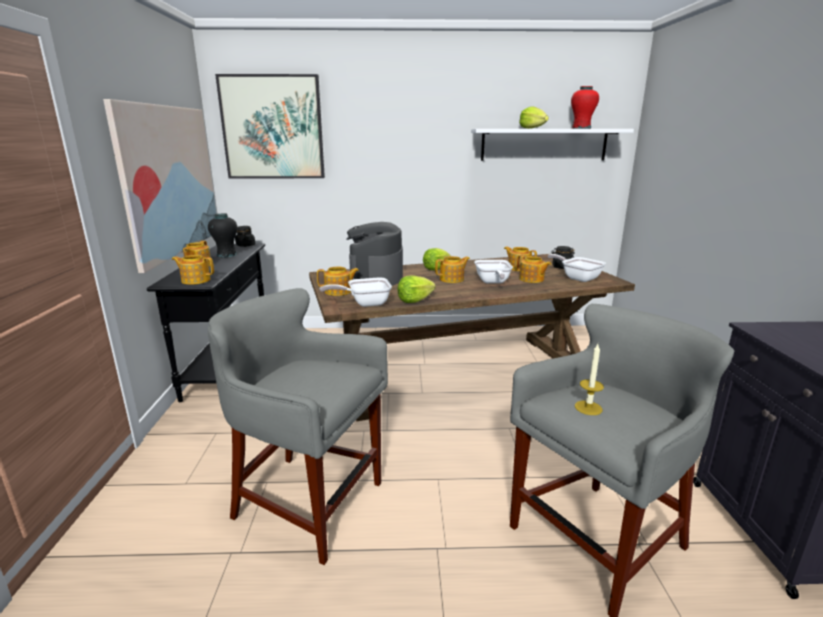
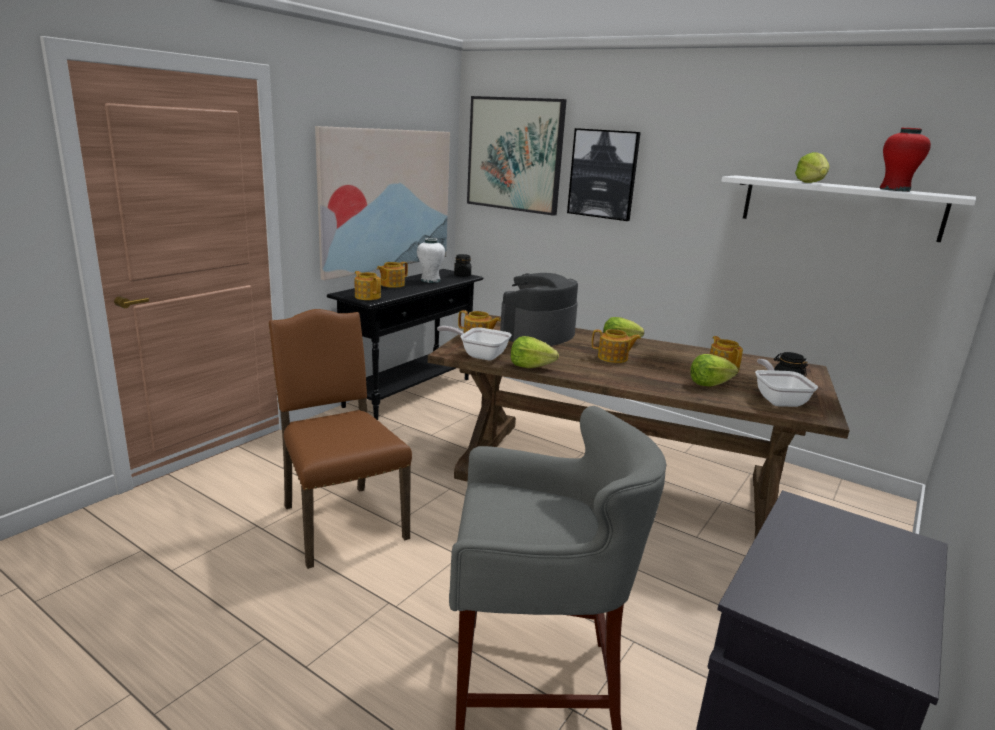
camera: 35 degrees right, 0 degrees up
black vase [208,213,237,257] -> white vase [417,238,445,283]
grey stool [208,288,388,565] -> brown chair [268,309,412,569]
frying pan [474,260,513,283] -> none
teapot [516,255,551,283] -> lettuce [691,354,738,387]
candle [575,344,604,415] -> none
none -> picture [567,128,641,221]

